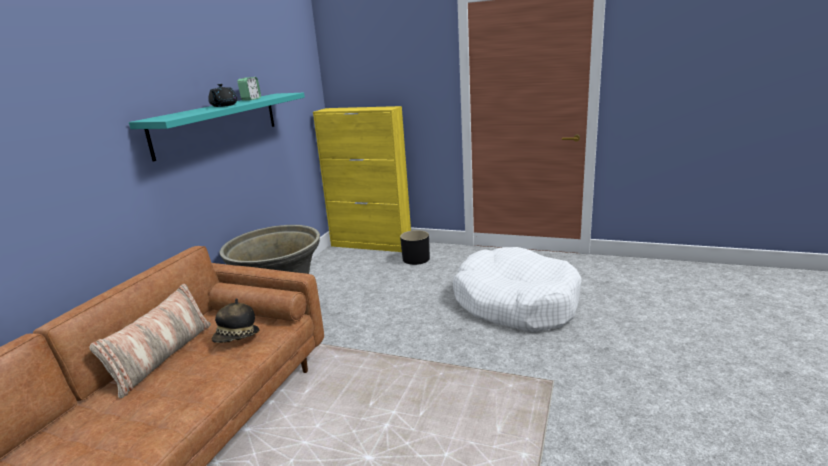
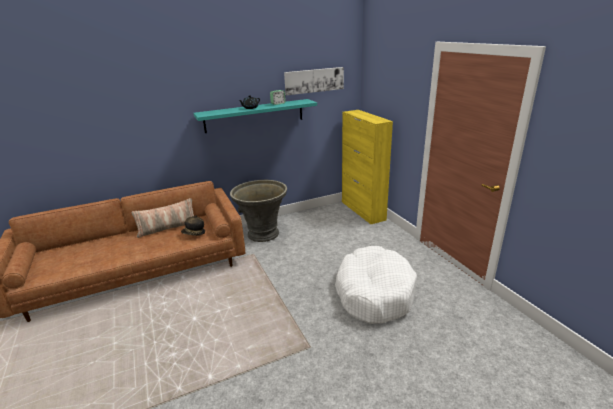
camera: 45 degrees right, 5 degrees up
black planter [400,230,430,265] -> none
none -> picture [284,67,344,95]

